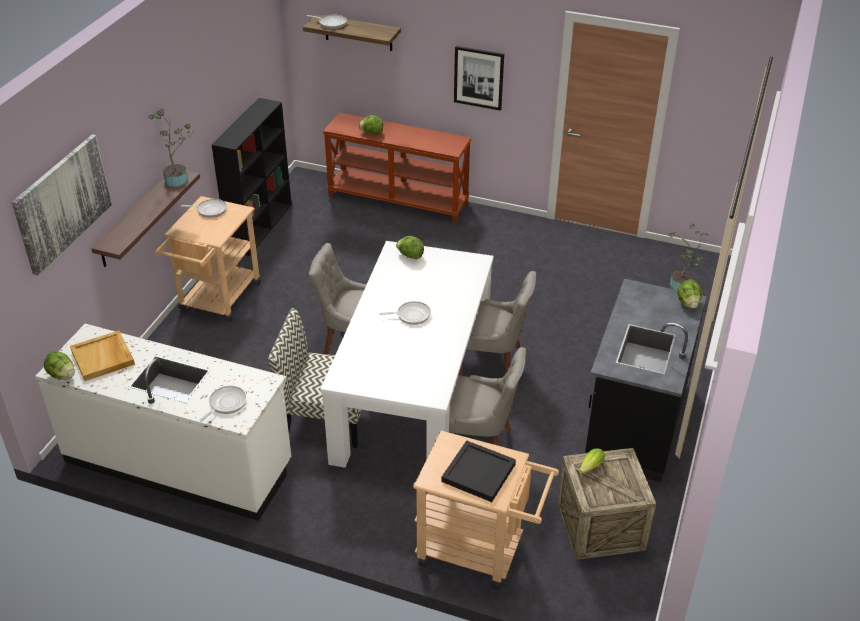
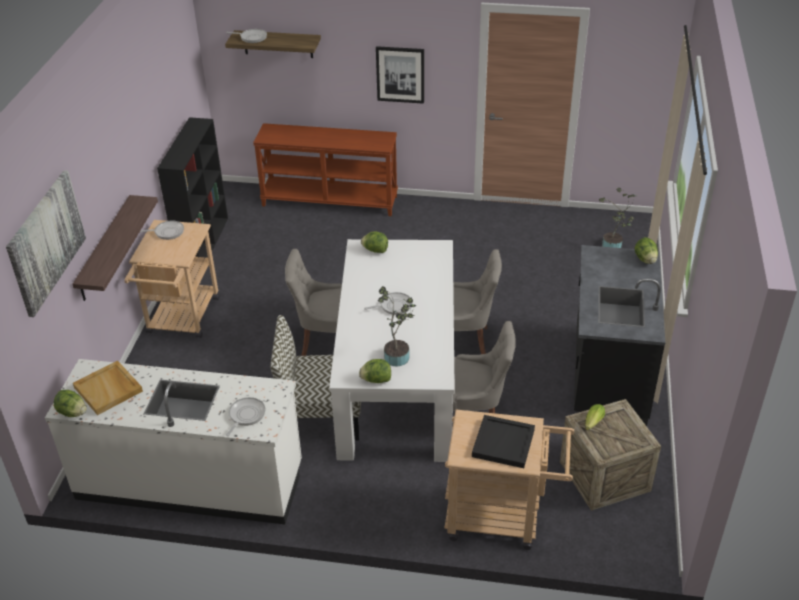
camera: 10 degrees left, 0 degrees up
potted plant [148,109,194,187] -> potted plant moved to [378,286,416,367]
lettuce [359,115,383,134] -> lettuce moved to [359,359,391,383]

